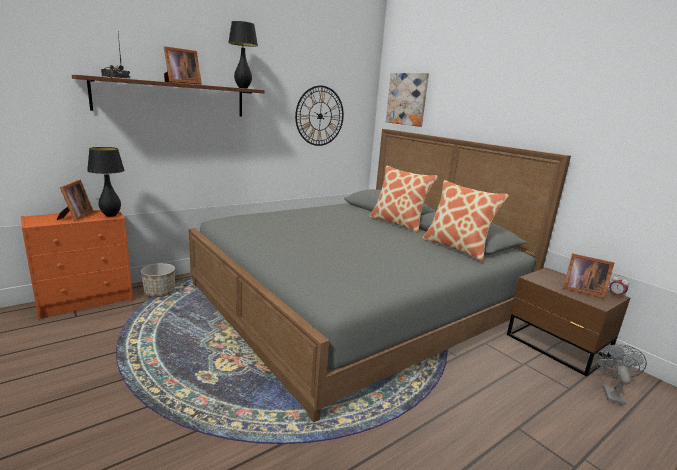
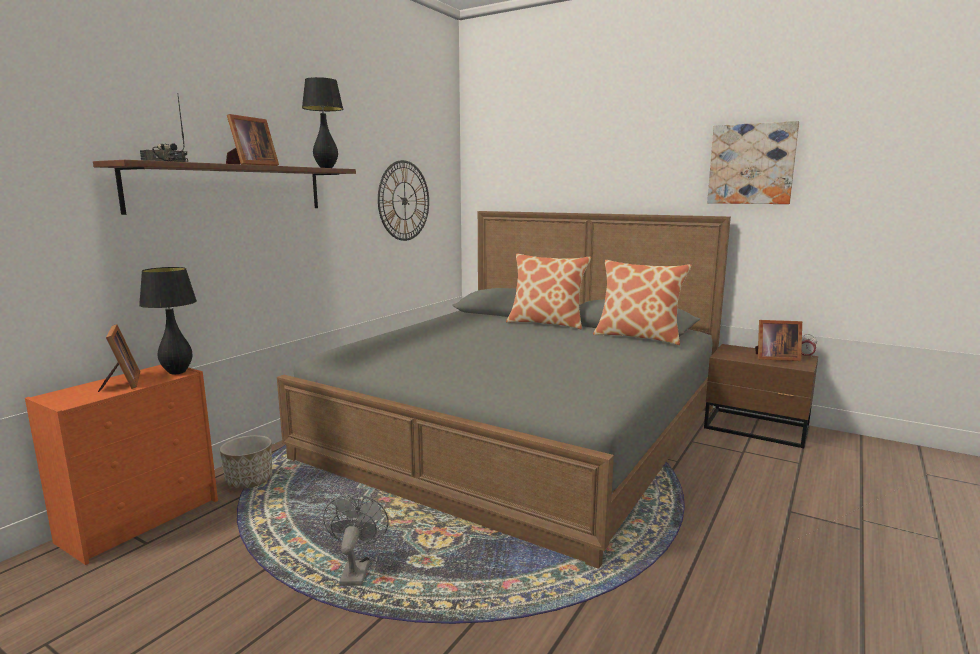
camera: 20 degrees left, 5 degrees down
picture [386,73,429,127] -> picture moved to [707,121,799,204]
grey fan [595,344,647,406] -> grey fan moved to [323,494,389,586]

